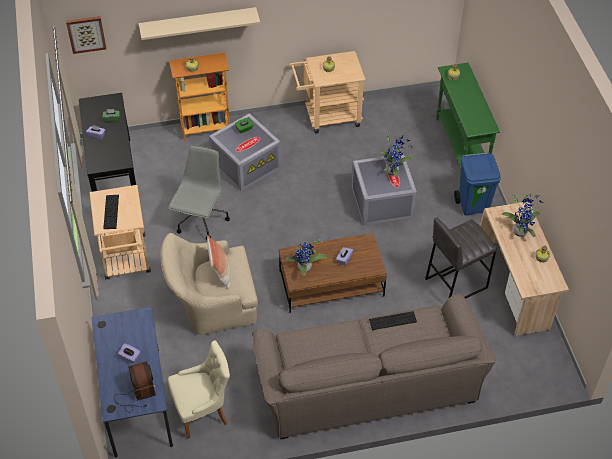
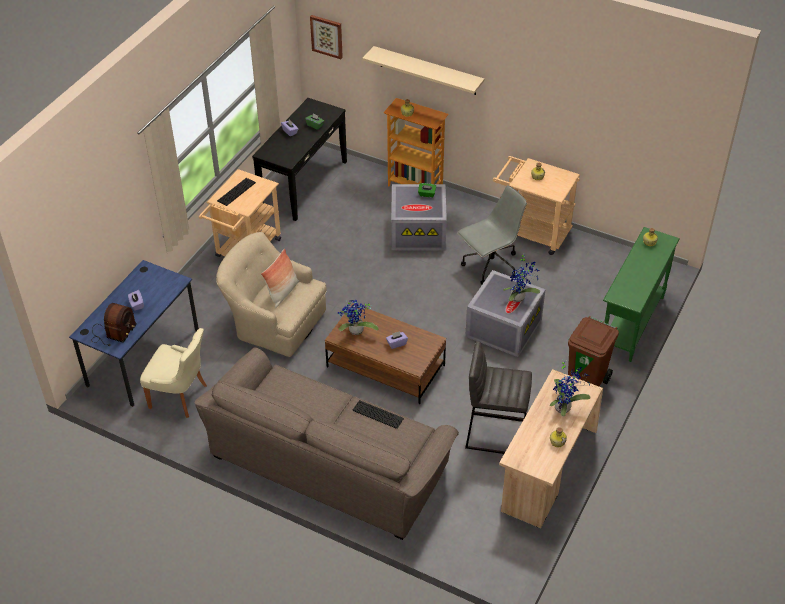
camera: 40 degrees right, 5 degrees down
grey office chair [169,145,230,240] -> grey office chair moved to [457,185,527,284]
blue trash can [454,152,501,216] -> brown trash can [568,316,619,386]

